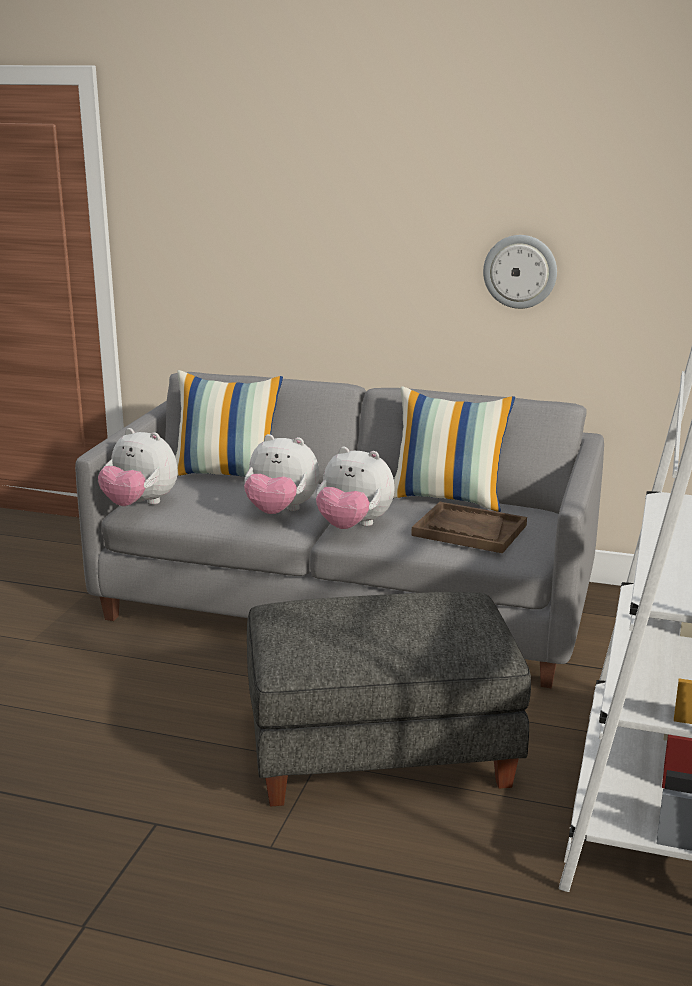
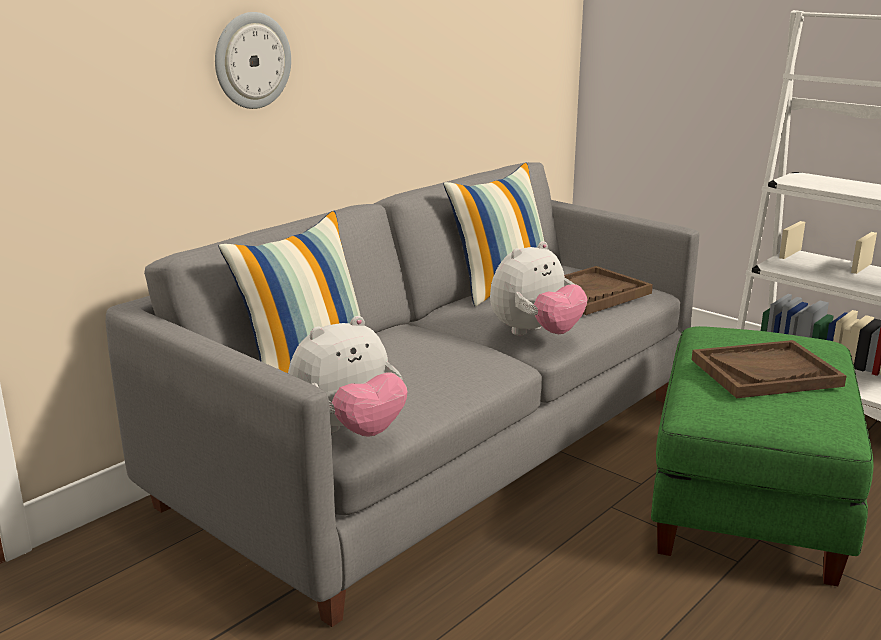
camera: 65 degrees left, 0 degrees up
plush toy [244,434,319,514] -> none
grey ottoman [247,592,531,807] -> green ottoman [651,326,873,586]
wall clock [483,235,557,309] -> wall clock moved to [215,12,291,109]
none -> brown tray [692,340,846,398]

